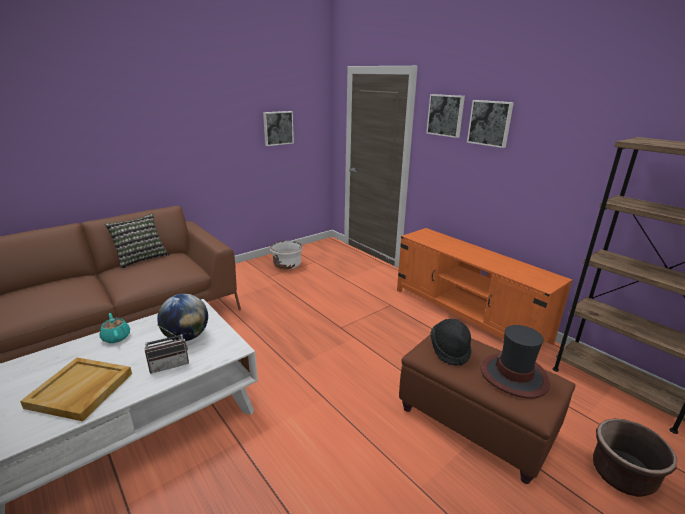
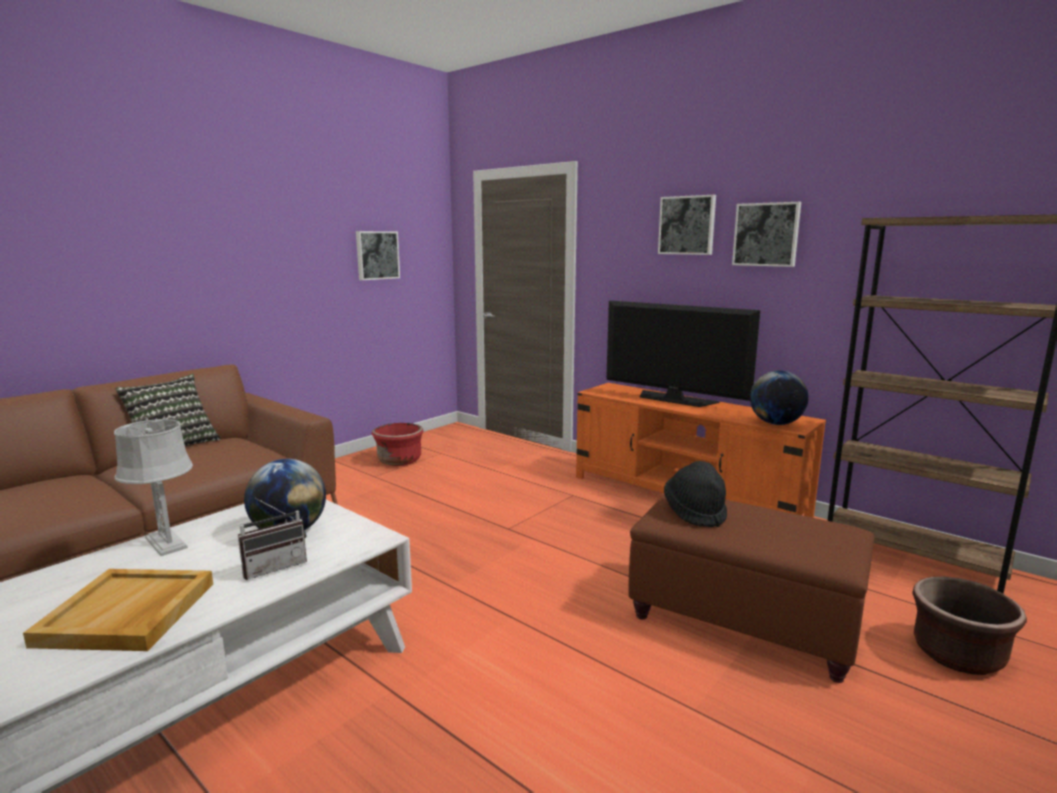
camera: 10 degrees left, 10 degrees down
turquoise teapot [99,313,130,343] -> grey table lamp [114,417,193,556]
white planter [270,241,303,270] -> red planter [372,423,423,466]
picture [426,94,465,138] -> picture moved to [732,202,801,267]
hat [480,325,550,399] -> none
none -> television [606,301,761,407]
none -> globe [750,370,809,425]

